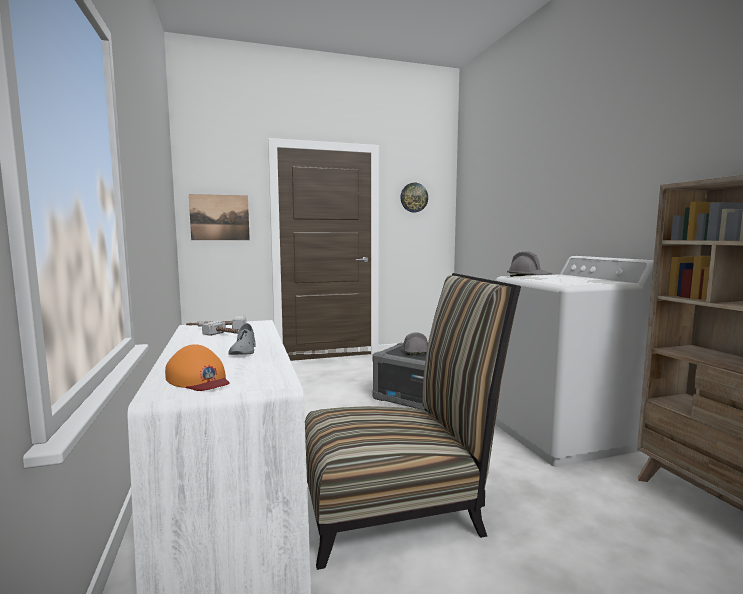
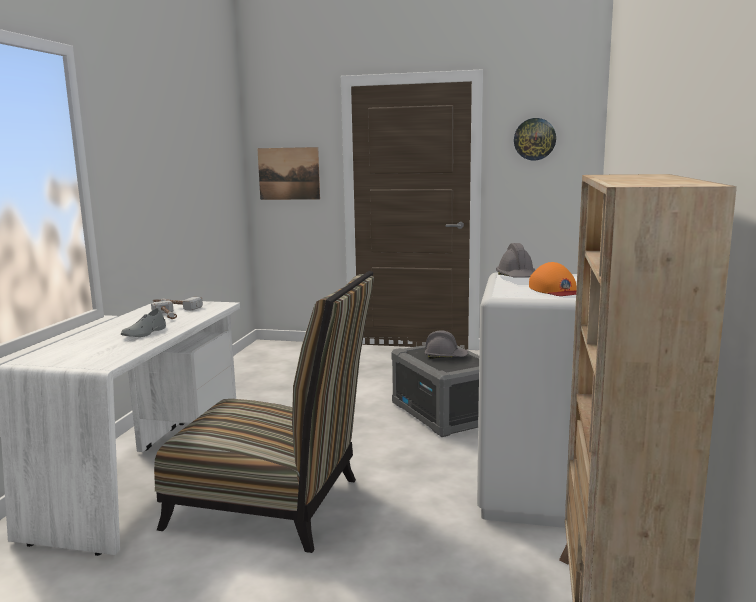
camera: 30 degrees right, 5 degrees up
orange cap [165,344,230,391] -> orange cap moved to [529,262,577,296]

